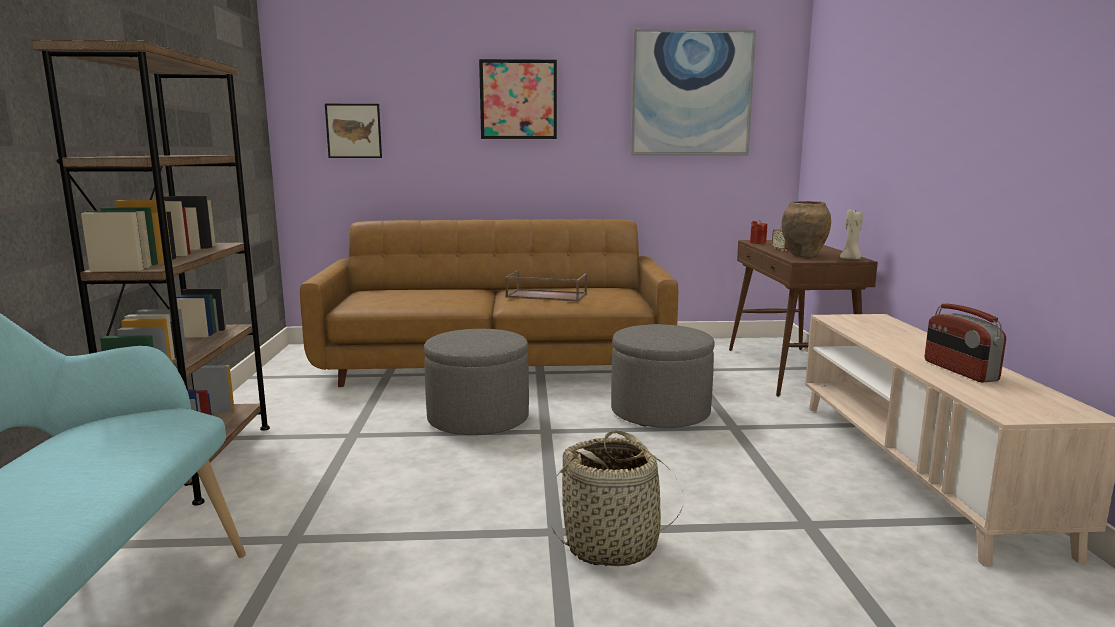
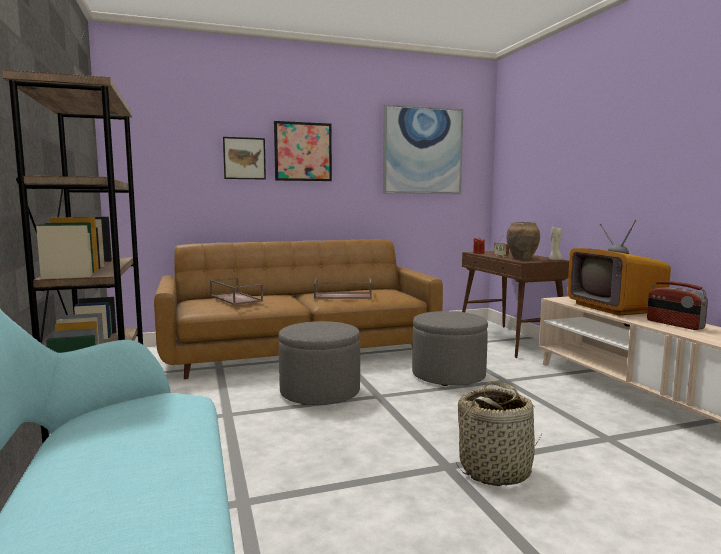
camera: 15 degrees left, 5 degrees down
picture [325,104,382,158] -> picture moved to [223,137,266,180]
none -> brown tray [210,277,263,305]
none -> television [567,220,671,316]

